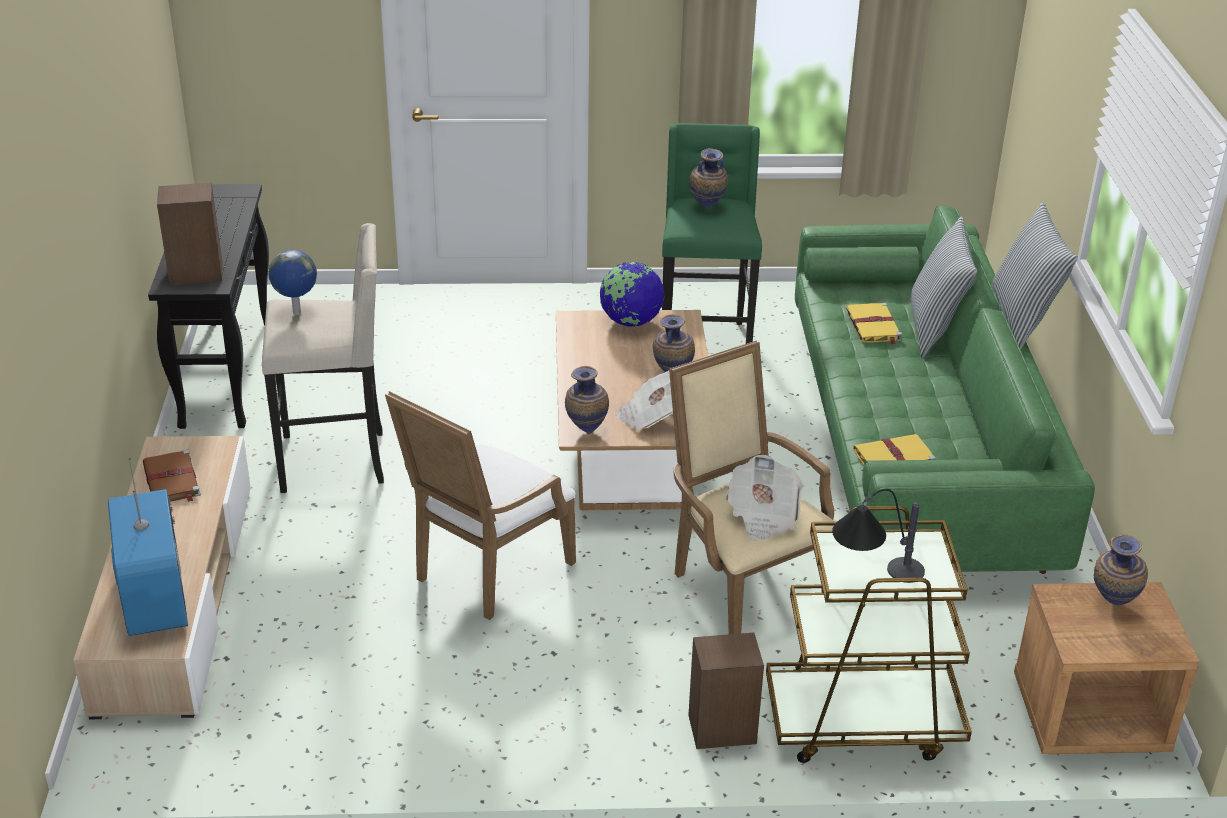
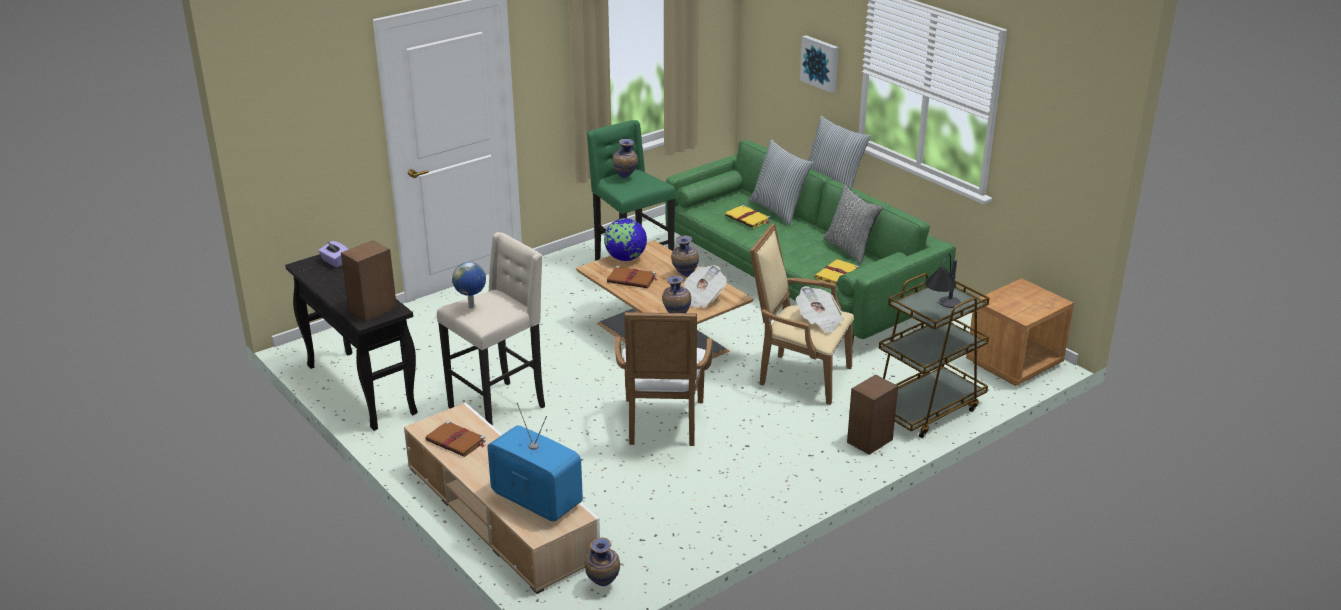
camera: 35 degrees left, 5 degrees down
vase [1094,535,1148,606] -> vase moved to [584,538,620,586]
none -> purple tissue box [318,241,349,267]
none -> brown book [607,266,658,288]
none -> picture [800,35,838,93]
none -> grey pillow [823,184,883,265]

